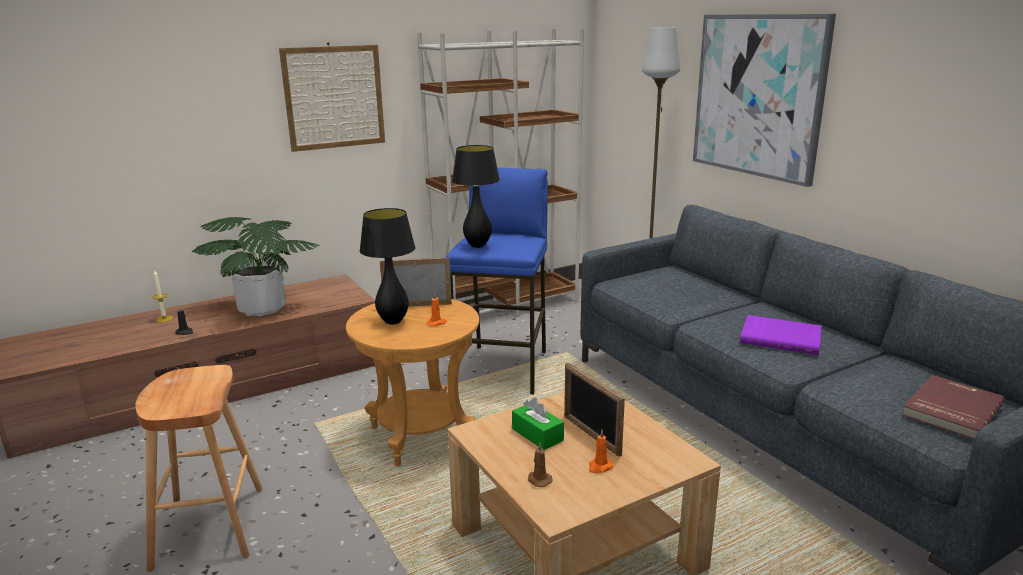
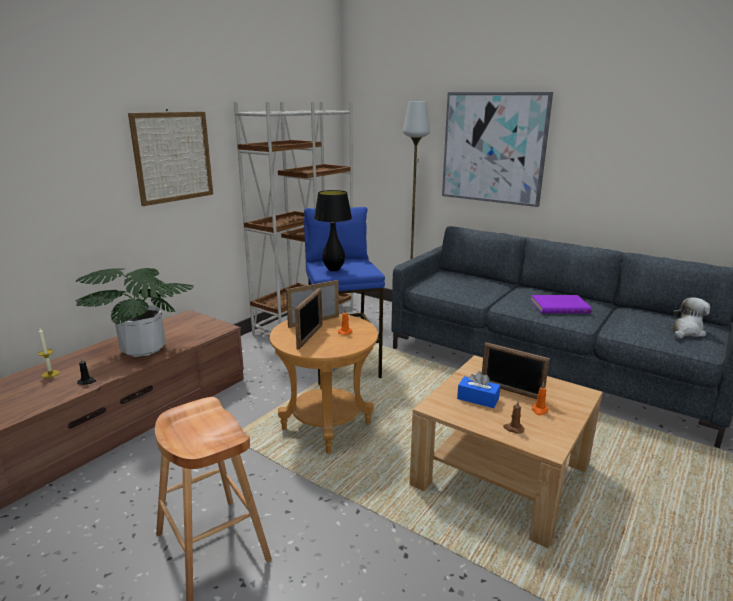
camera: 25 degrees left, 0 degrees up
black table lamp [360,208,416,324] -> picture frame [295,288,323,350]
green tissue box [512,398,564,450] -> blue tissue box [457,371,500,408]
red book [902,375,1005,439] -> plush toy [672,297,710,339]

